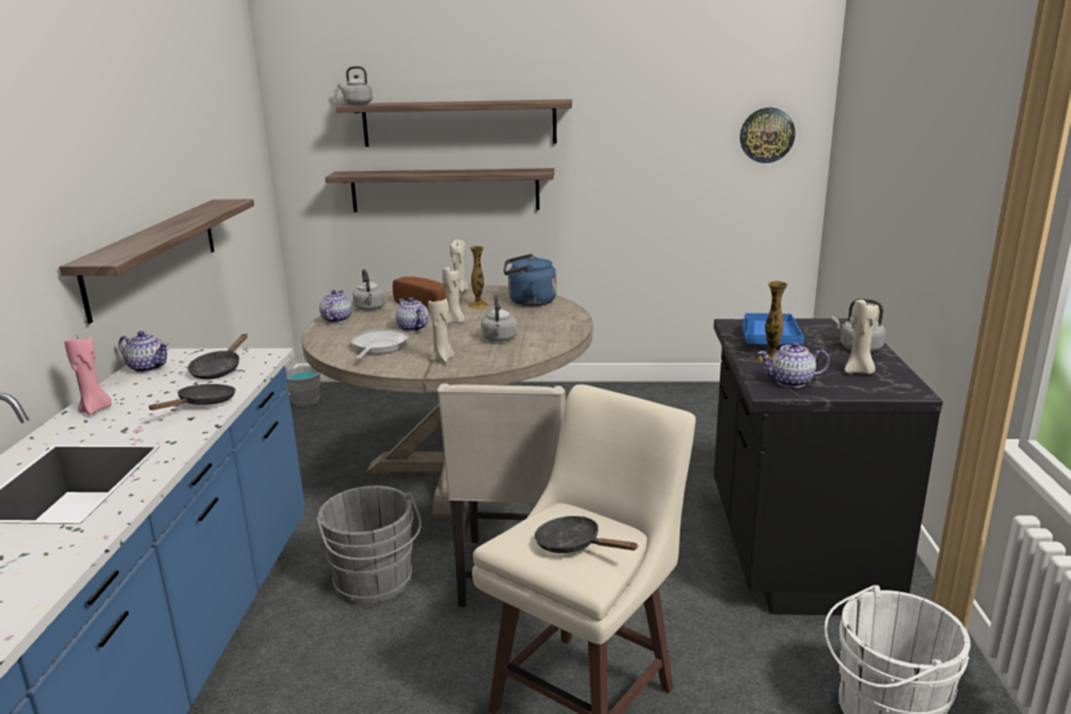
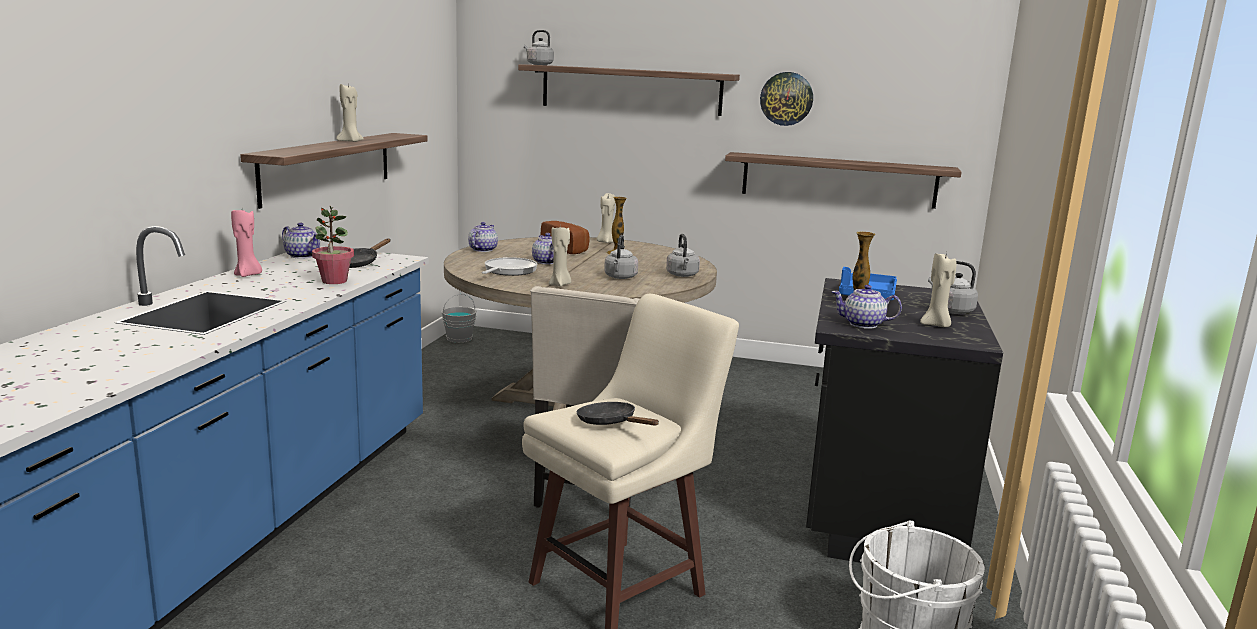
camera: 10 degrees right, 5 degrees down
black frying pan [148,384,236,410] -> potted plant [312,206,354,284]
grey bucket [317,486,422,604] -> none
shelf [325,168,554,212] -> shelf moved to [725,152,961,209]
grey kettle [353,269,385,310] -> grey kettle moved to [666,234,700,277]
beige candle [442,267,465,323] -> beige candle moved to [336,83,364,142]
blue kettle [504,254,557,306] -> none
wall clock [740,108,795,163] -> wall clock moved to [760,72,813,126]

